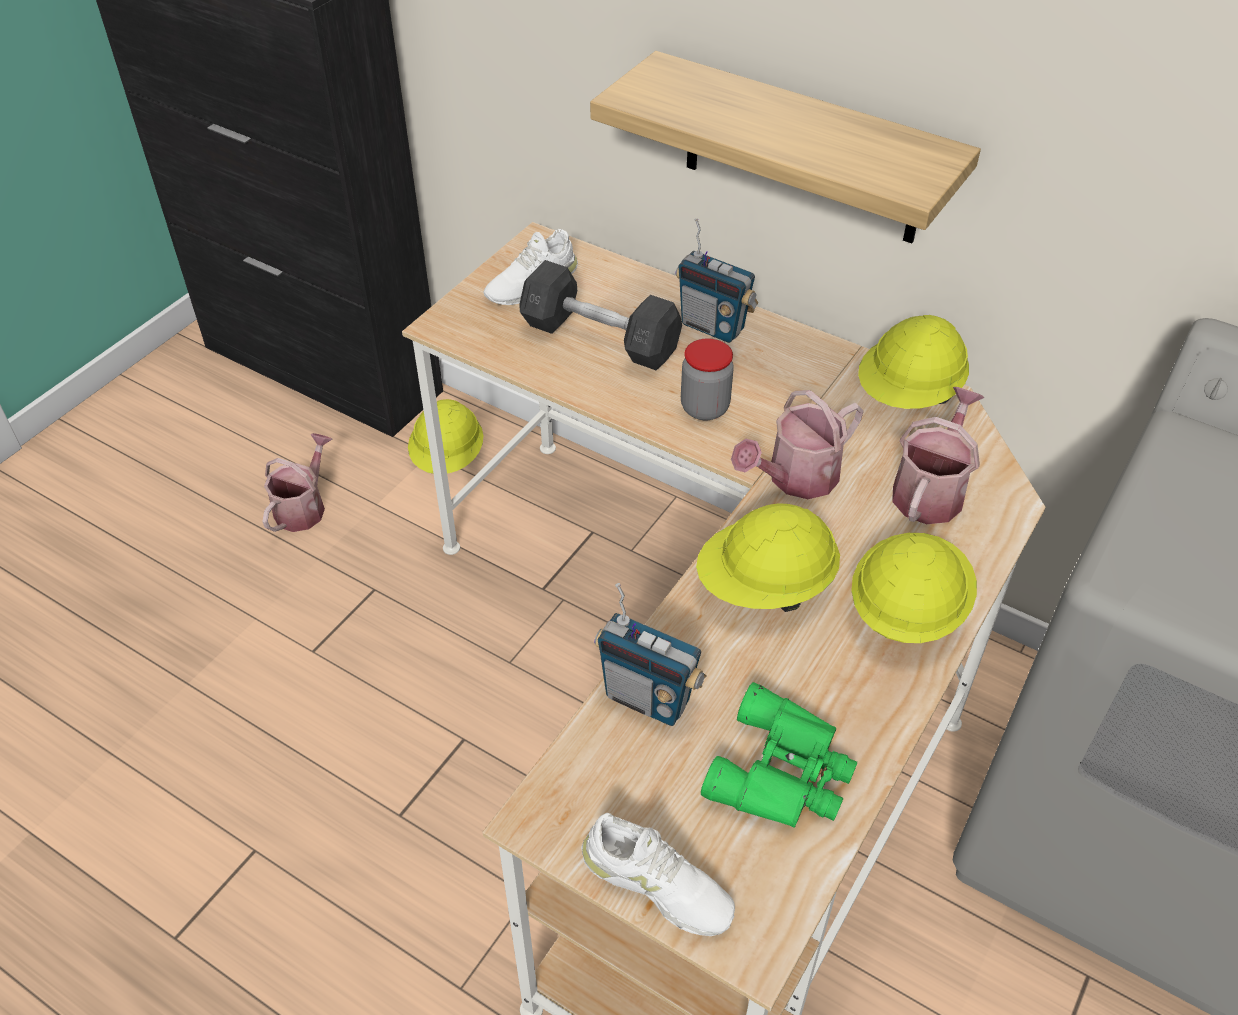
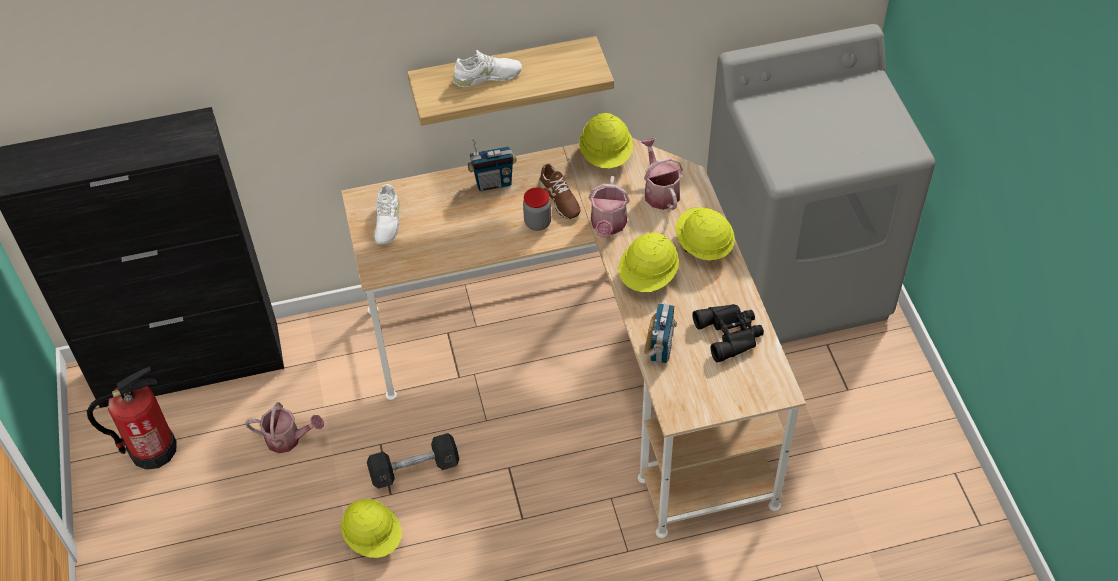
camera: 45 degrees left, 5 degrees up
watering can [262,433,332,532] -> watering can turned 120 degrees clockwise [245,402,324,453]
yellow hard hat [408,399,483,474] -> yellow hard hat moved to [341,499,402,558]
grey dumbbell [519,260,682,370] -> grey dumbbell moved to [367,433,459,489]
white shoe [581,813,735,936] -> white shoe moved to [452,50,522,87]
radio [594,583,707,726] -> radio turned 60 degrees counterclockwise [644,303,677,363]
green binoculars [701,682,857,827] -> black binoculars [692,304,764,362]
none -> fire extinguisher [87,366,177,470]
none -> brown shoe [539,164,581,219]

